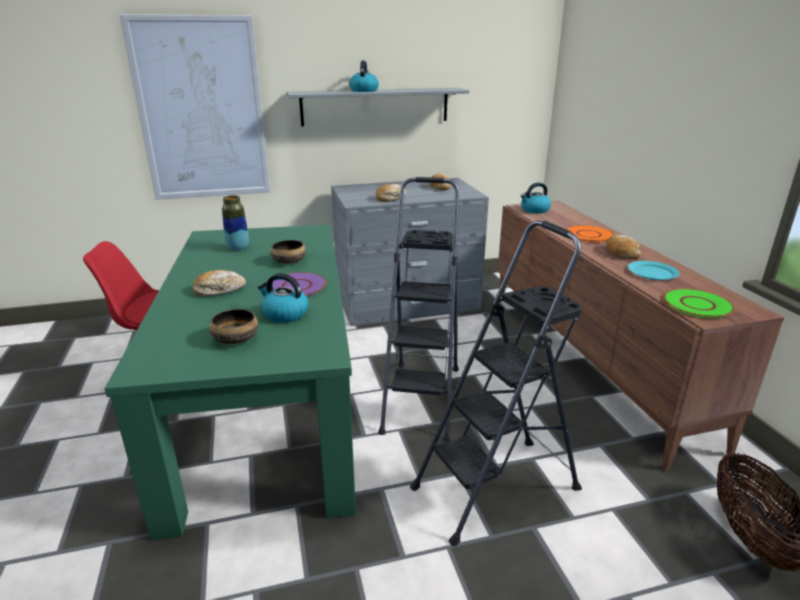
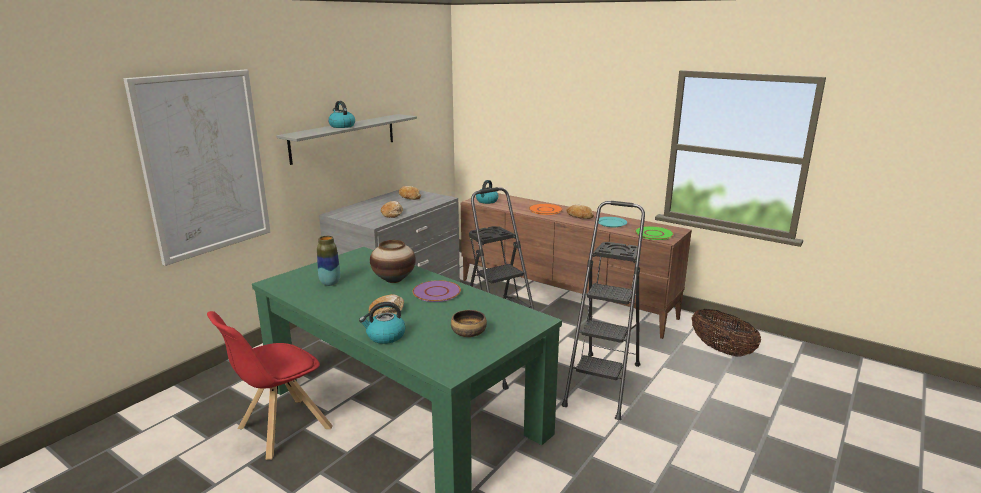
camera: 40 degrees left, 5 degrees down
kettle [258,273,309,323] -> kettle moved to [359,302,406,344]
bowl [271,240,306,264] -> vase [370,240,416,283]

